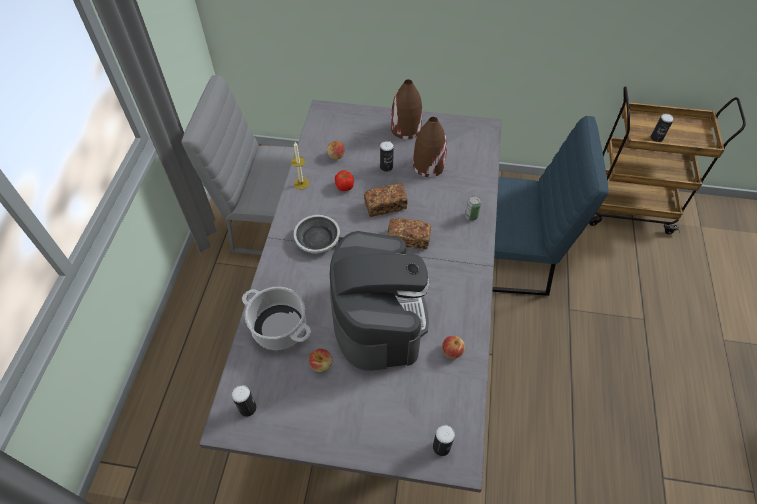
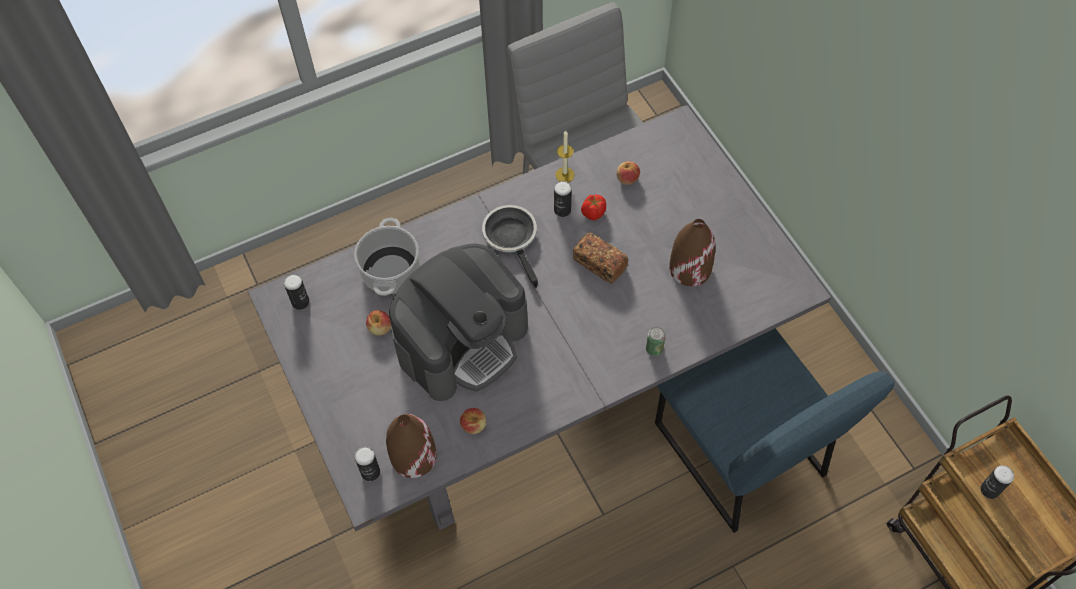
camera: 55 degrees right, 5 degrees up
can [380,141,394,172] -> can moved to [554,181,572,217]
bread [387,218,431,249] -> none
brown vase [391,79,422,139] -> brown vase moved to [386,414,437,478]

